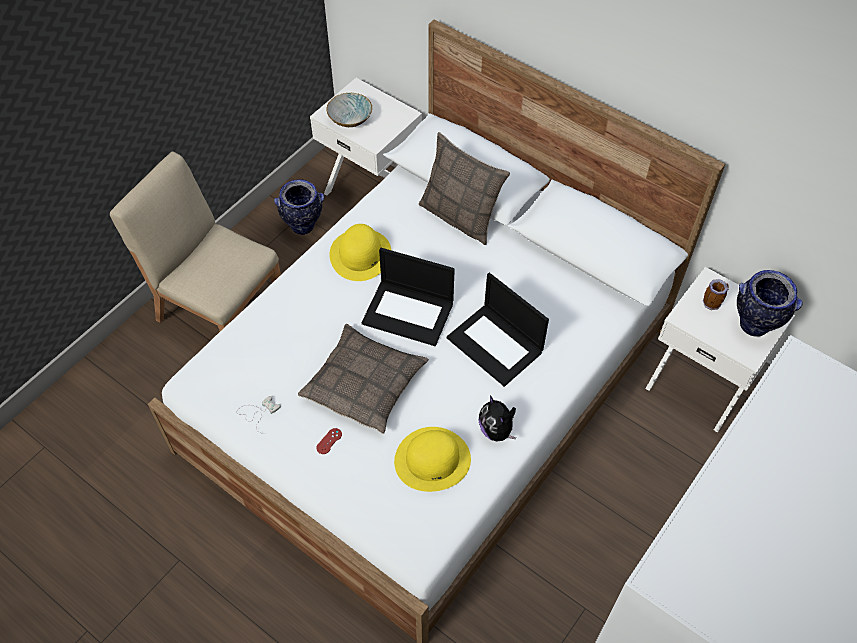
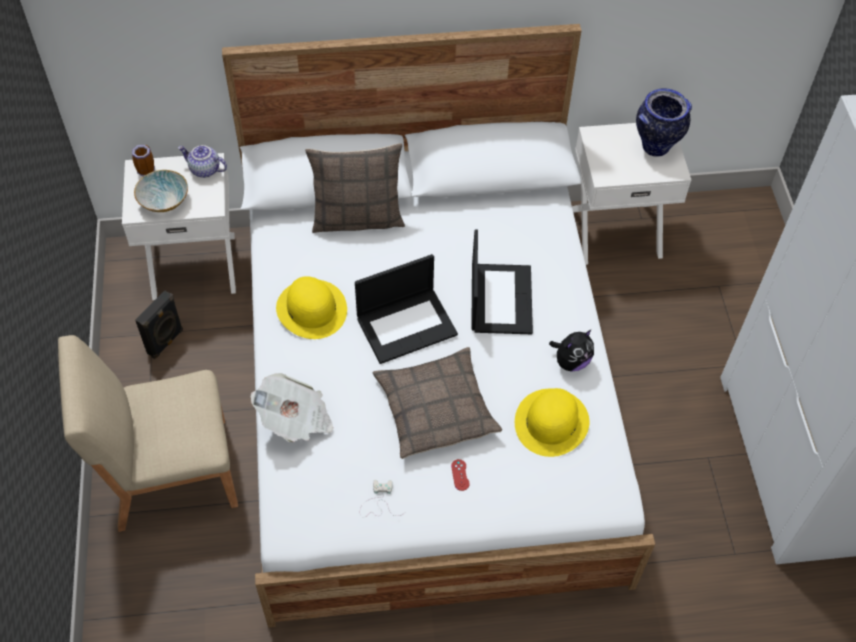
camera: 45 degrees left, 0 degrees up
vase [274,179,324,235] -> black speaker [135,290,183,359]
laptop [447,273,549,387] -> laptop turned 90 degrees counterclockwise [471,230,533,334]
plush toy [478,395,516,442] -> plush toy turned 60 degrees counterclockwise [549,329,594,372]
mug [703,279,729,310] -> mug moved to [132,145,155,177]
none -> teapot [178,145,227,178]
none -> newspaper [251,373,334,442]

